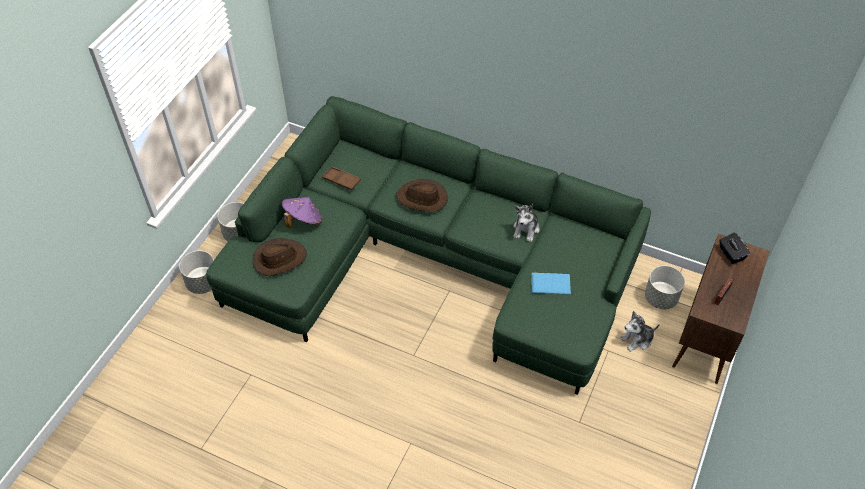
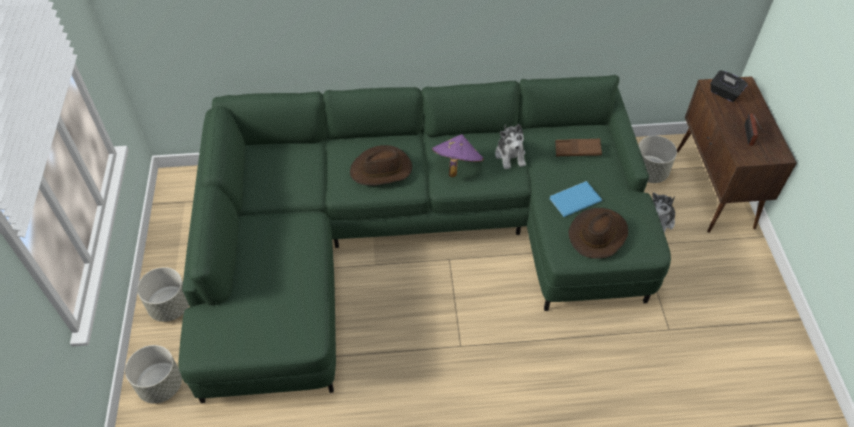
camera: 30 degrees left, 0 degrees up
brown hat [253,238,307,276] -> brown hat moved to [568,208,628,259]
purple hat [281,197,323,227] -> purple hat moved to [432,134,484,177]
brown tray [322,166,361,190] -> brown tray moved to [555,139,602,156]

